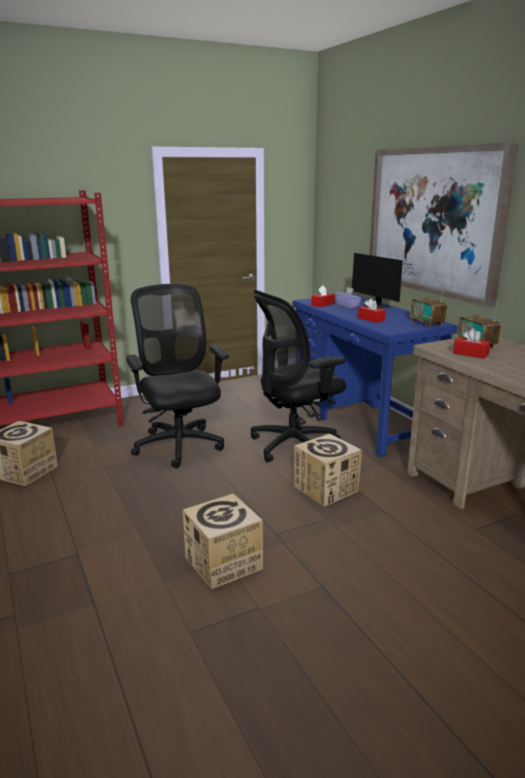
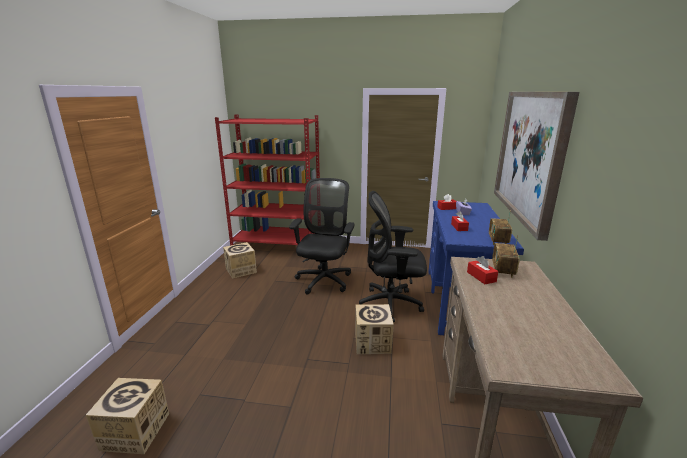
camera: 35 degrees right, 0 degrees up
cardboard box [183,494,263,589] -> cardboard box moved to [86,378,169,454]
monitor [352,253,419,308] -> none

